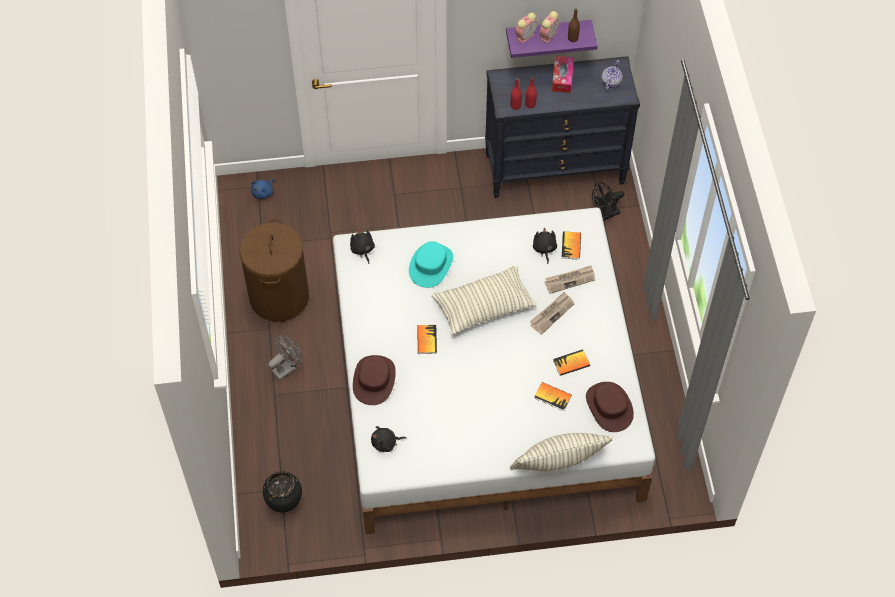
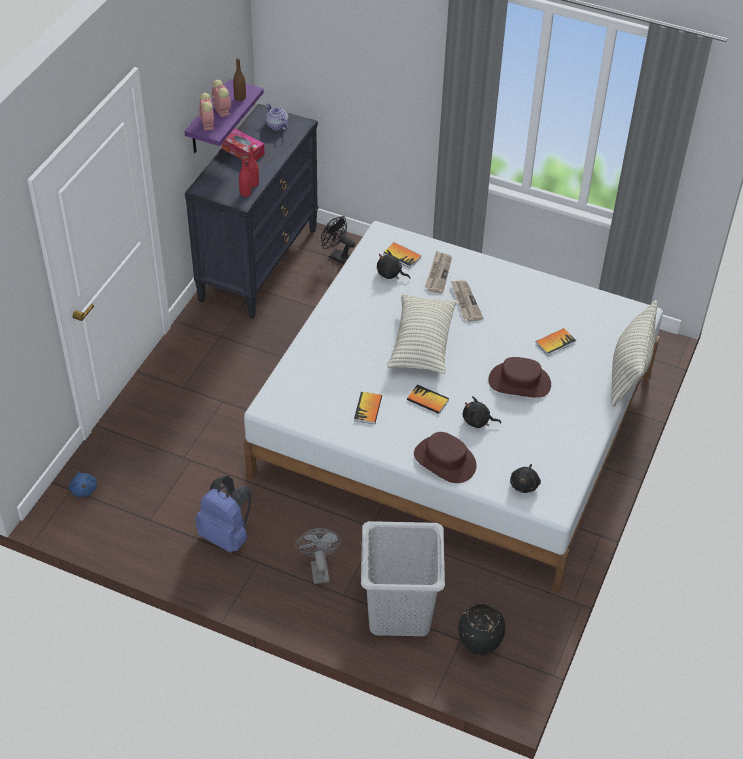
camera: 60 degrees left, 10 degrees down
brown laundry basket [240,218,309,322] -> blue backpack [196,475,251,553]
black plush toy [350,229,375,264] -> black plush toy moved to [463,396,501,428]
turquoise hat [409,241,453,288] -> none
book [553,349,590,376] -> book moved to [354,392,382,424]
brown hat [586,382,634,432] -> brown hat moved to [489,357,551,398]
black fan [592,182,625,221] -> black fan turned 120 degrees clockwise [321,216,355,264]
none -> grey laundry basket [361,521,445,636]

